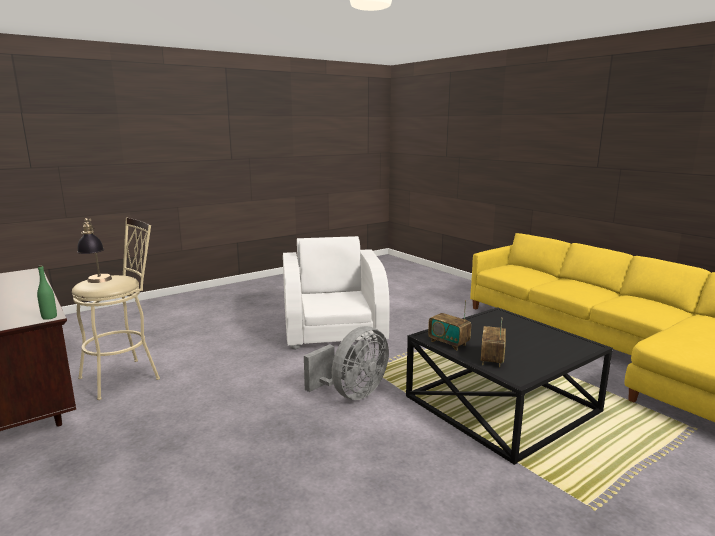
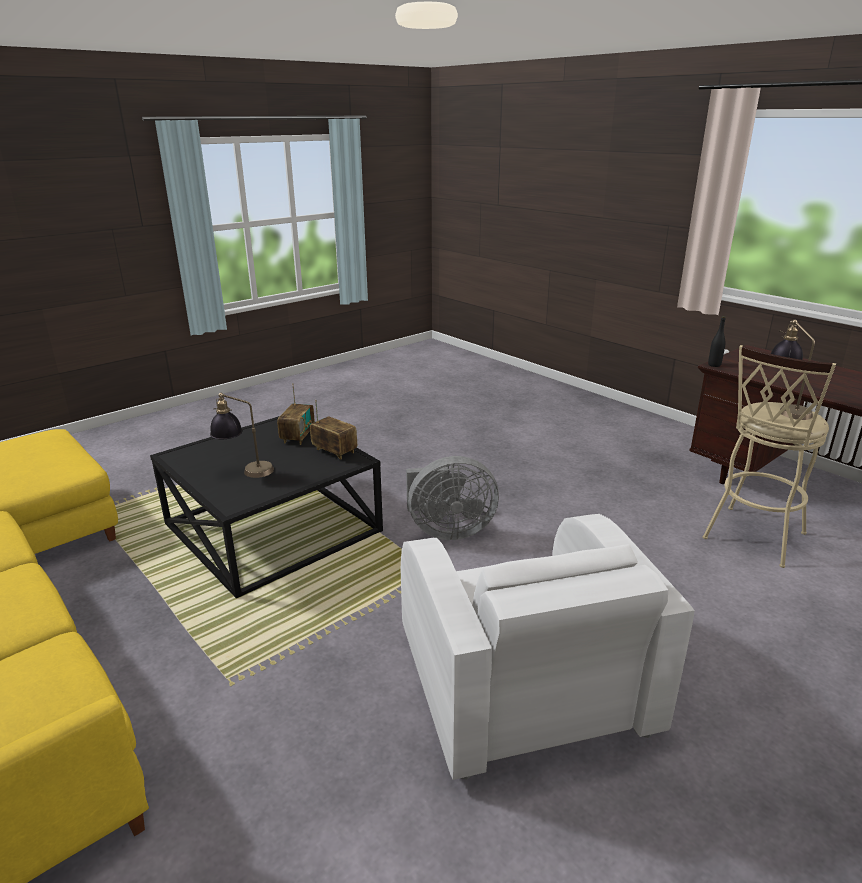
camera: 175 degrees right, 10 degrees up
green bottle [37,265,57,320] -> black bottle [708,316,726,367]
grey fan [304,326,389,400] -> grey fan turned 135 degrees counterclockwise [406,456,499,540]
none -> table lamp [210,393,274,478]

